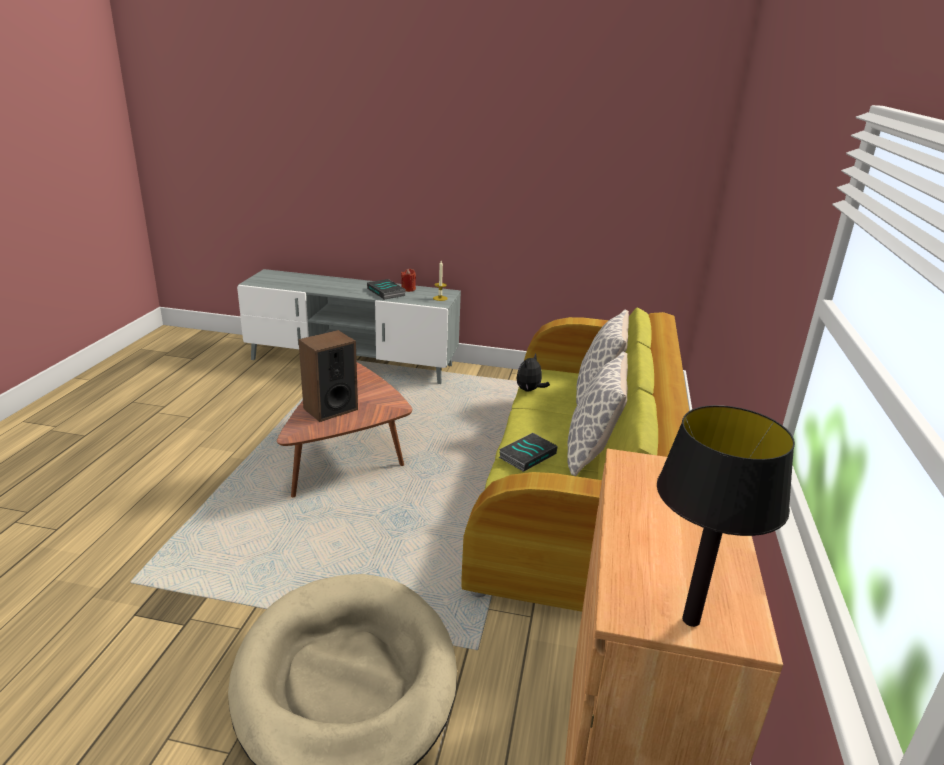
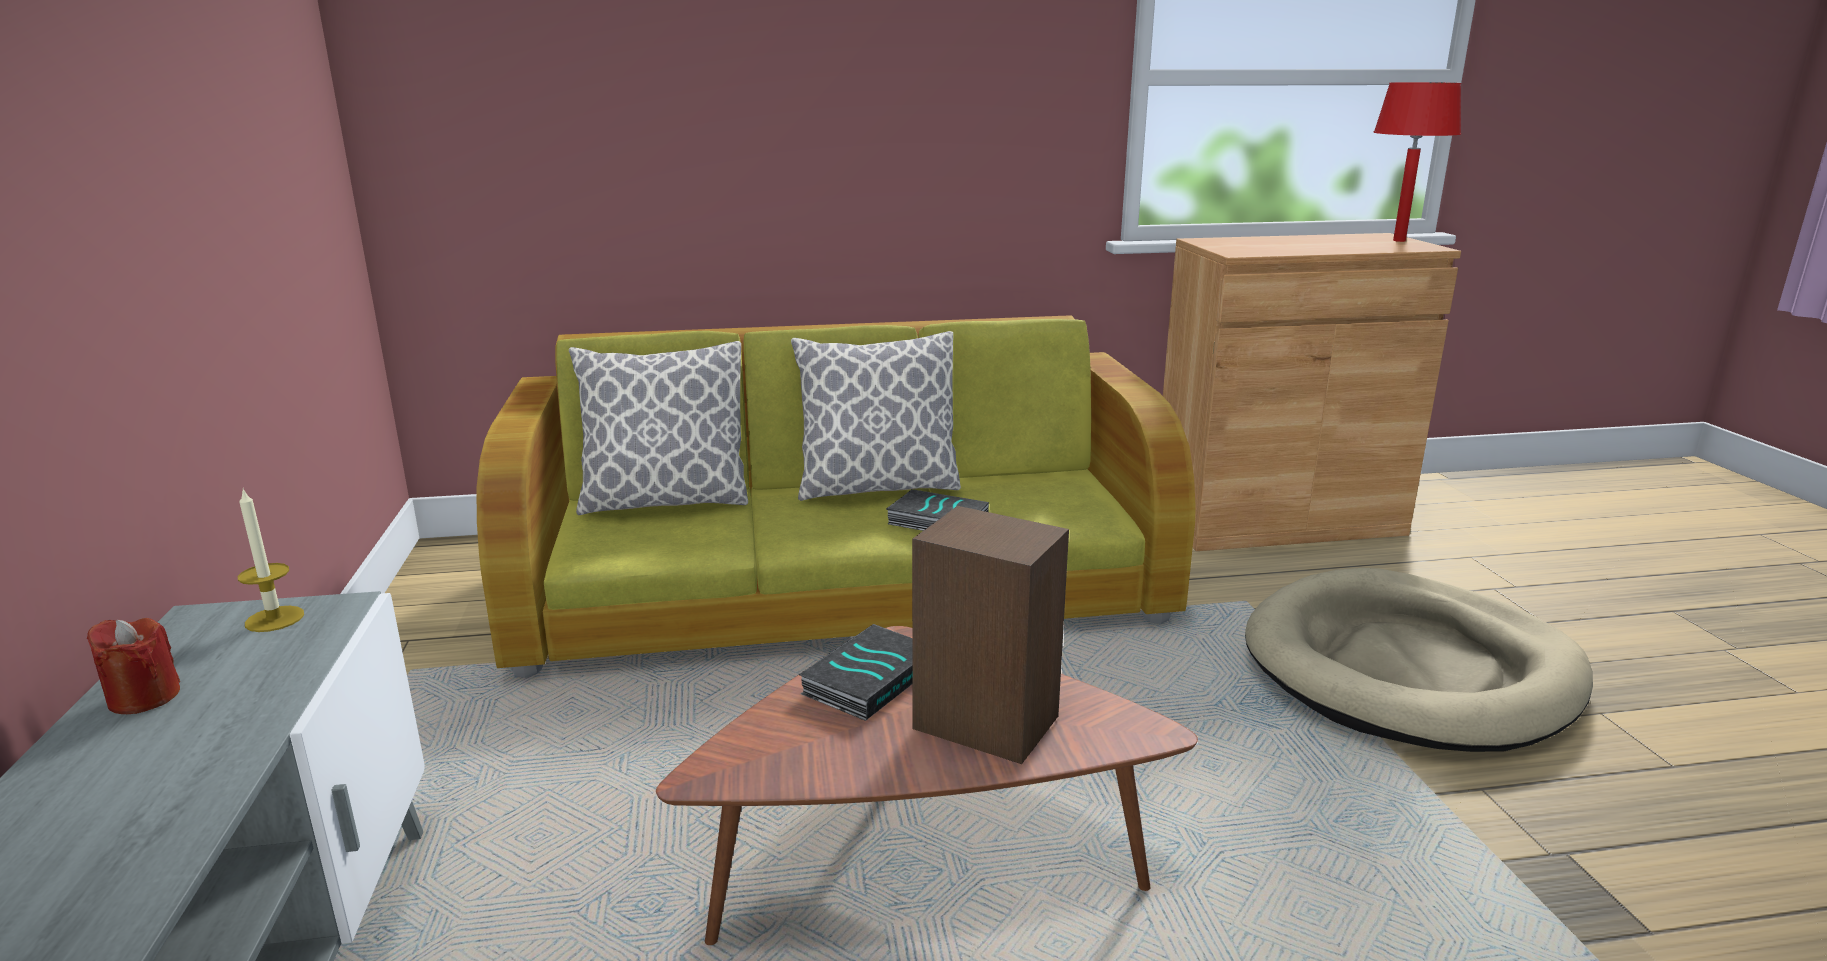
camera: 110 degrees left, 5 degrees down
book [367,279,406,300] -> book moved to [798,624,912,721]
plush toy [517,353,550,391] -> none
black table lamp [657,405,795,627] -> red table lamp [1374,82,1461,242]

